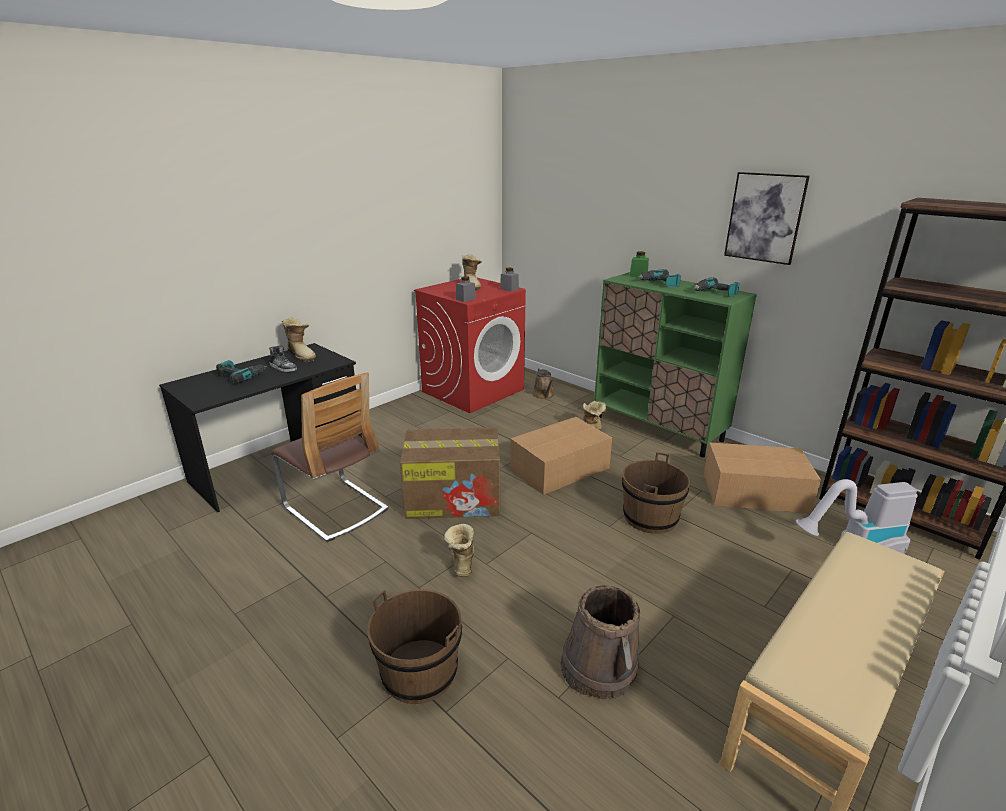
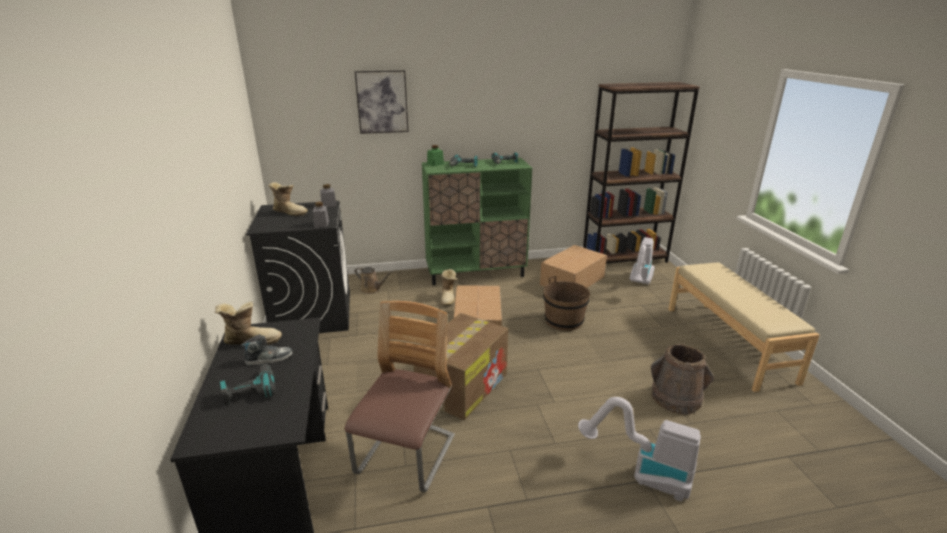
camera: 55 degrees left, 0 degrees up
chair [271,372,389,542] -> chair turned 60 degrees counterclockwise [345,301,455,492]
brown bucket [367,589,462,704] -> vacuum cleaner [578,397,701,501]
red washing machine [414,278,526,413] -> black washing machine [246,201,350,333]
boot [444,524,474,577] -> none
picture [724,172,810,265] -> picture moved to [355,70,408,134]

